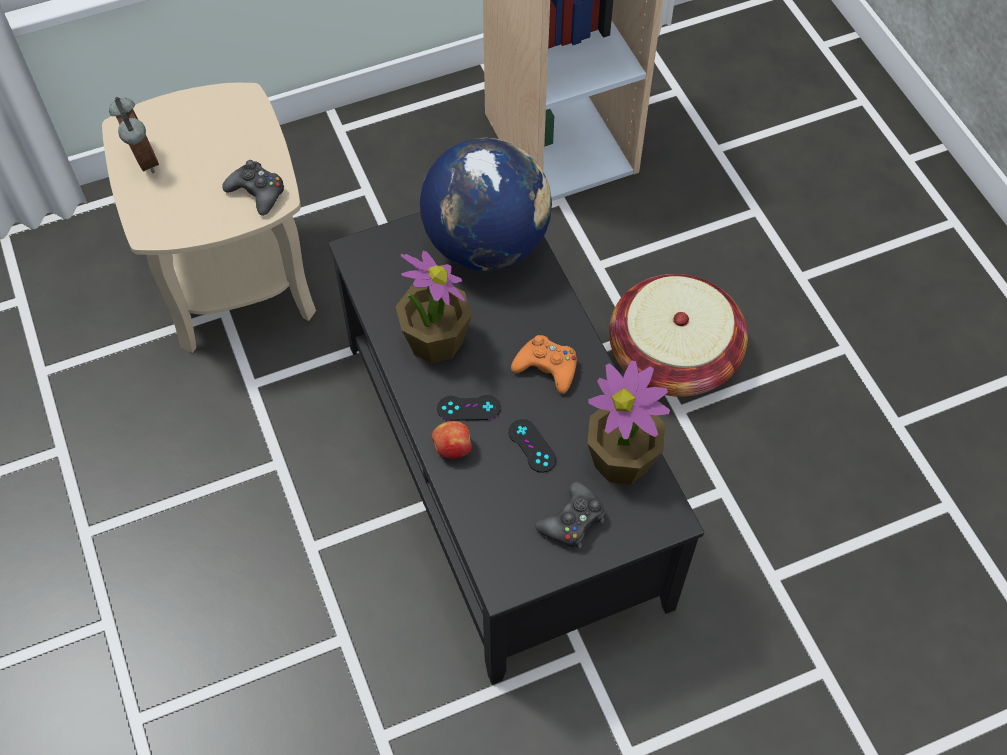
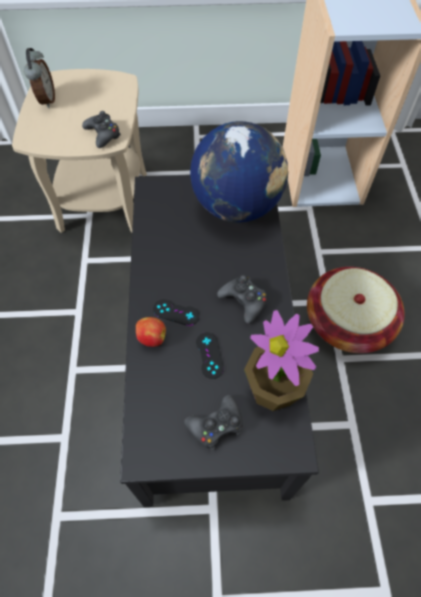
camera: 20 degrees right, 0 degrees up
potted plant [396,251,472,363] -> none
orange game controller [511,335,577,394] -> black game controller [217,275,268,324]

